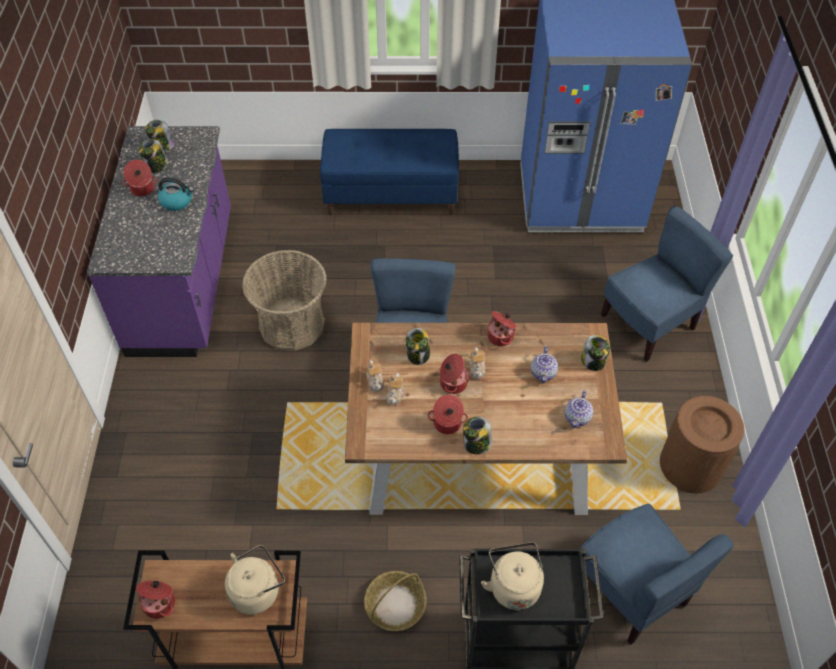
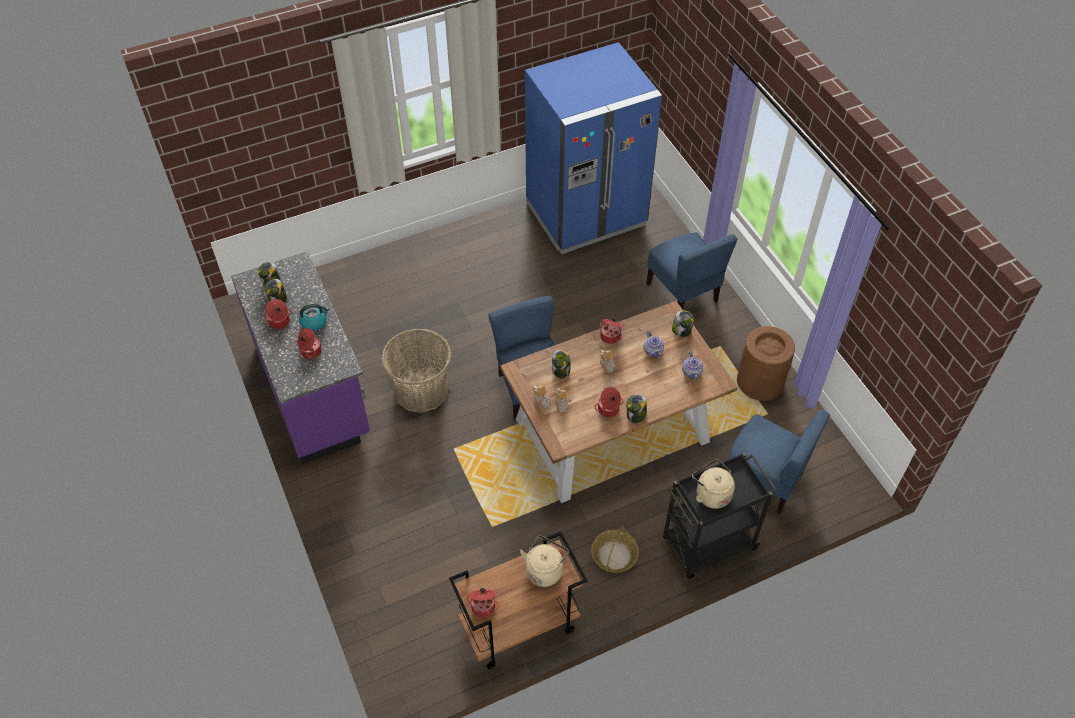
camera: 25 degrees left, 0 degrees up
blue bench [320,129,459,215] -> none
cooking pot [440,354,469,394] -> cooking pot moved to [298,328,322,359]
blue chair [601,206,733,362] -> blue chair turned 120 degrees clockwise [646,232,737,309]

